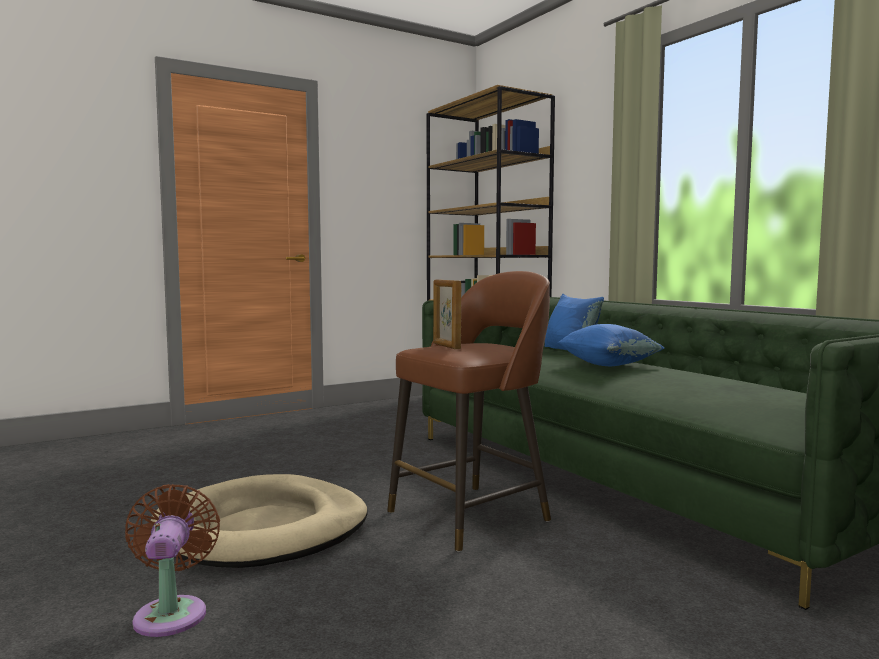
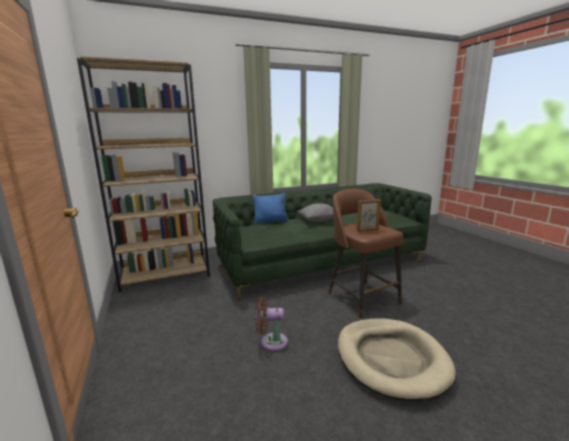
camera: 80 degrees left, 10 degrees up
brown fan [125,484,220,637] -> brown fan moved to [255,296,288,351]
blue pillow [558,324,664,366] -> grey pillow [297,203,333,222]

